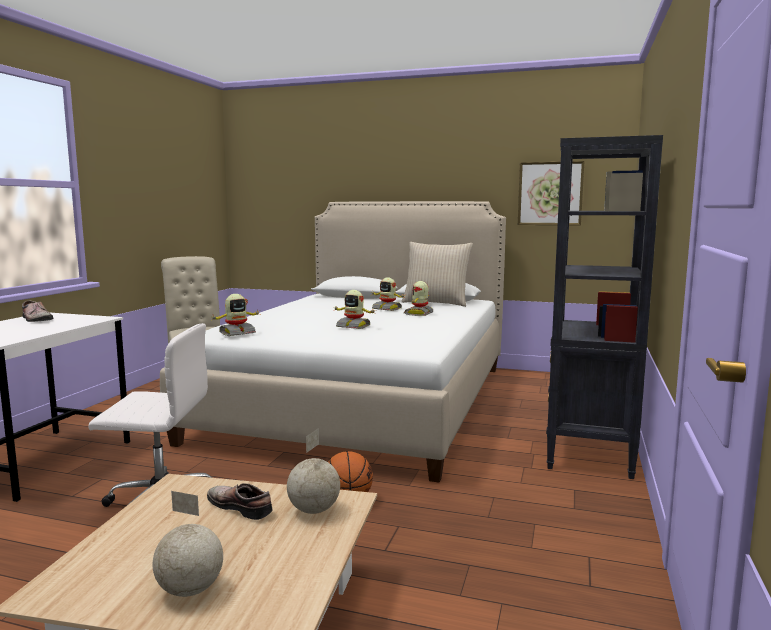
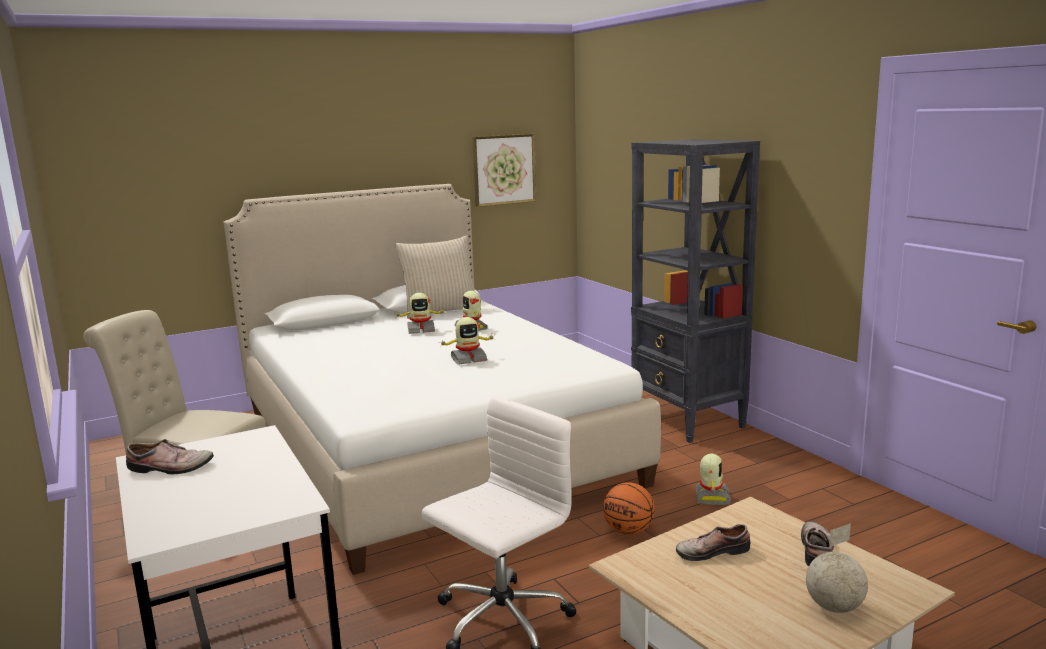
camera: 45 degrees left, 5 degrees up
toy robot [211,294,259,336] -> toy robot moved to [695,454,731,505]
globe [287,428,340,514] -> none
none -> shoe [801,522,834,566]

